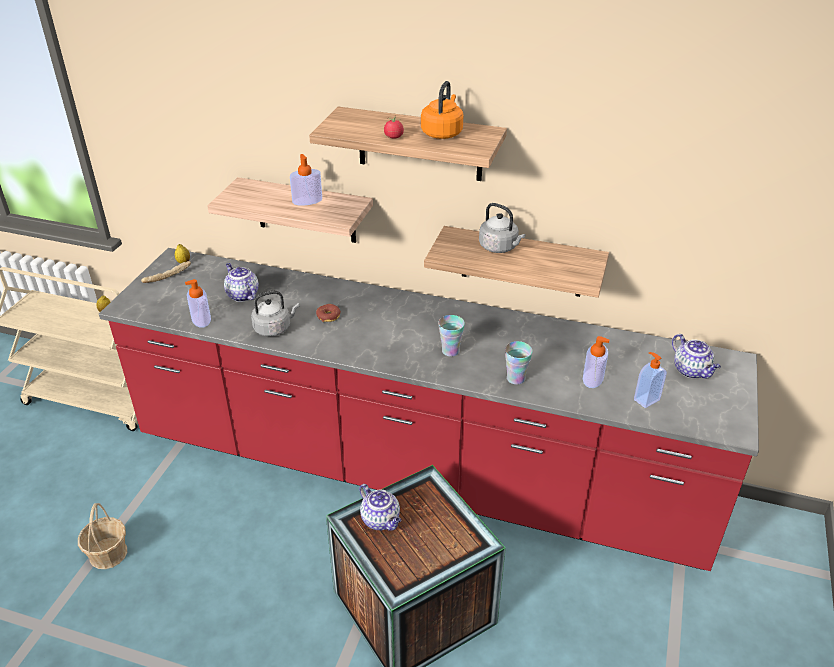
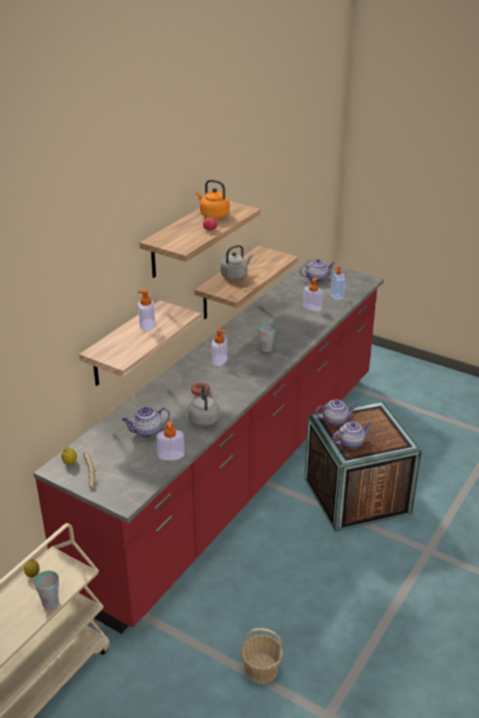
camera: 75 degrees left, 5 degrees down
cup [505,341,533,385] -> cup moved to [34,571,59,609]
none -> soap dispenser [212,329,228,366]
none -> teapot [315,400,357,426]

